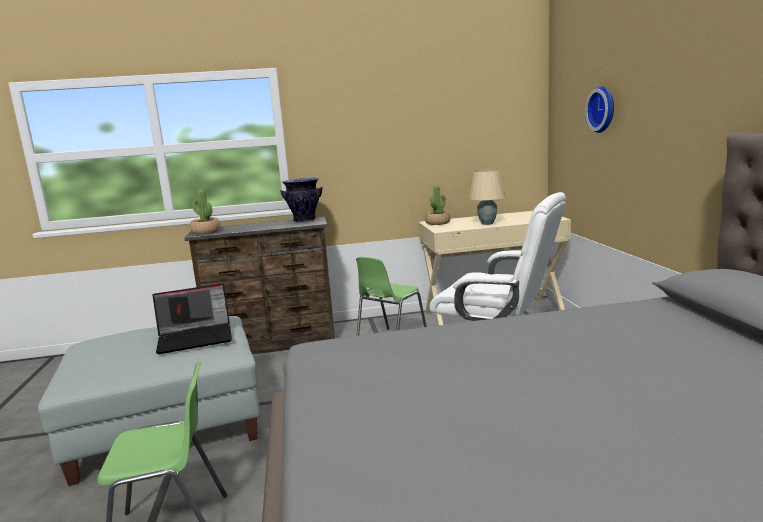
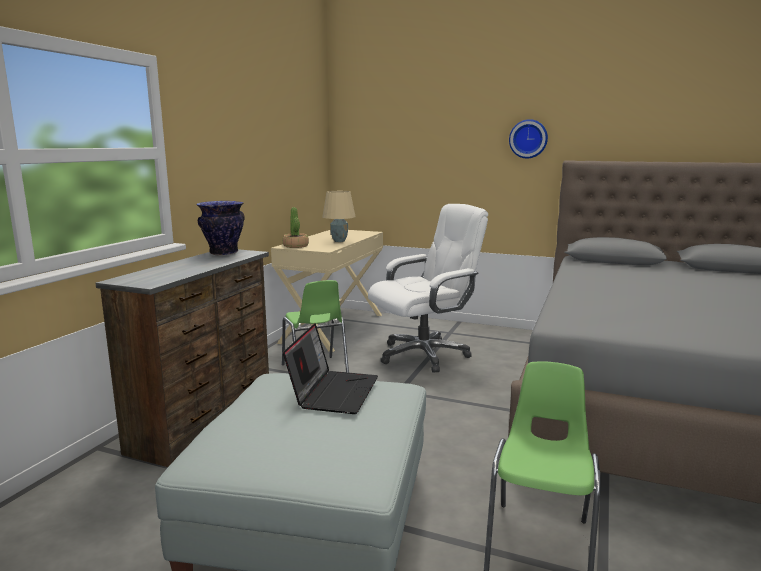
camera: 60 degrees left, 0 degrees up
potted plant [190,189,220,234] -> none
wall clock [585,86,614,133] -> wall clock moved to [509,119,548,158]

